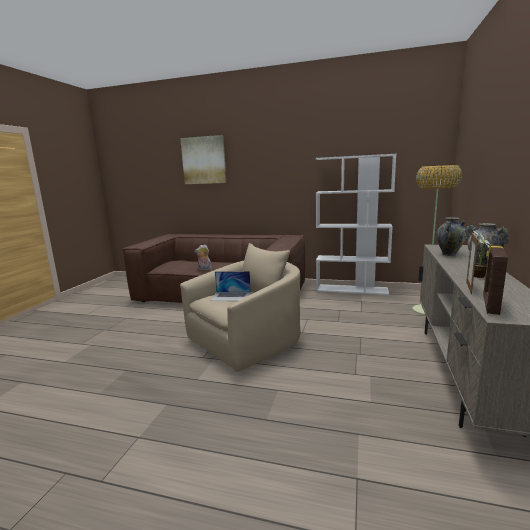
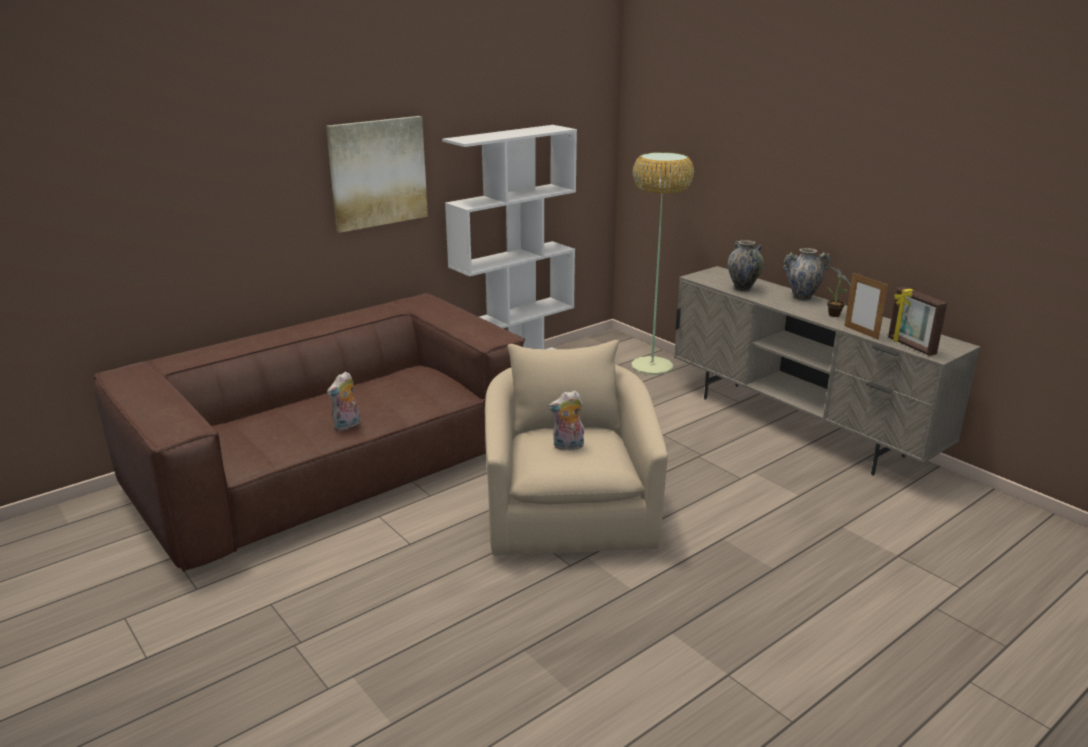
camera: 55 degrees left, 10 degrees up
picture [180,135,226,184] -> picture moved to [326,116,428,233]
laptop [210,271,251,301] -> plush toy [548,390,584,450]

